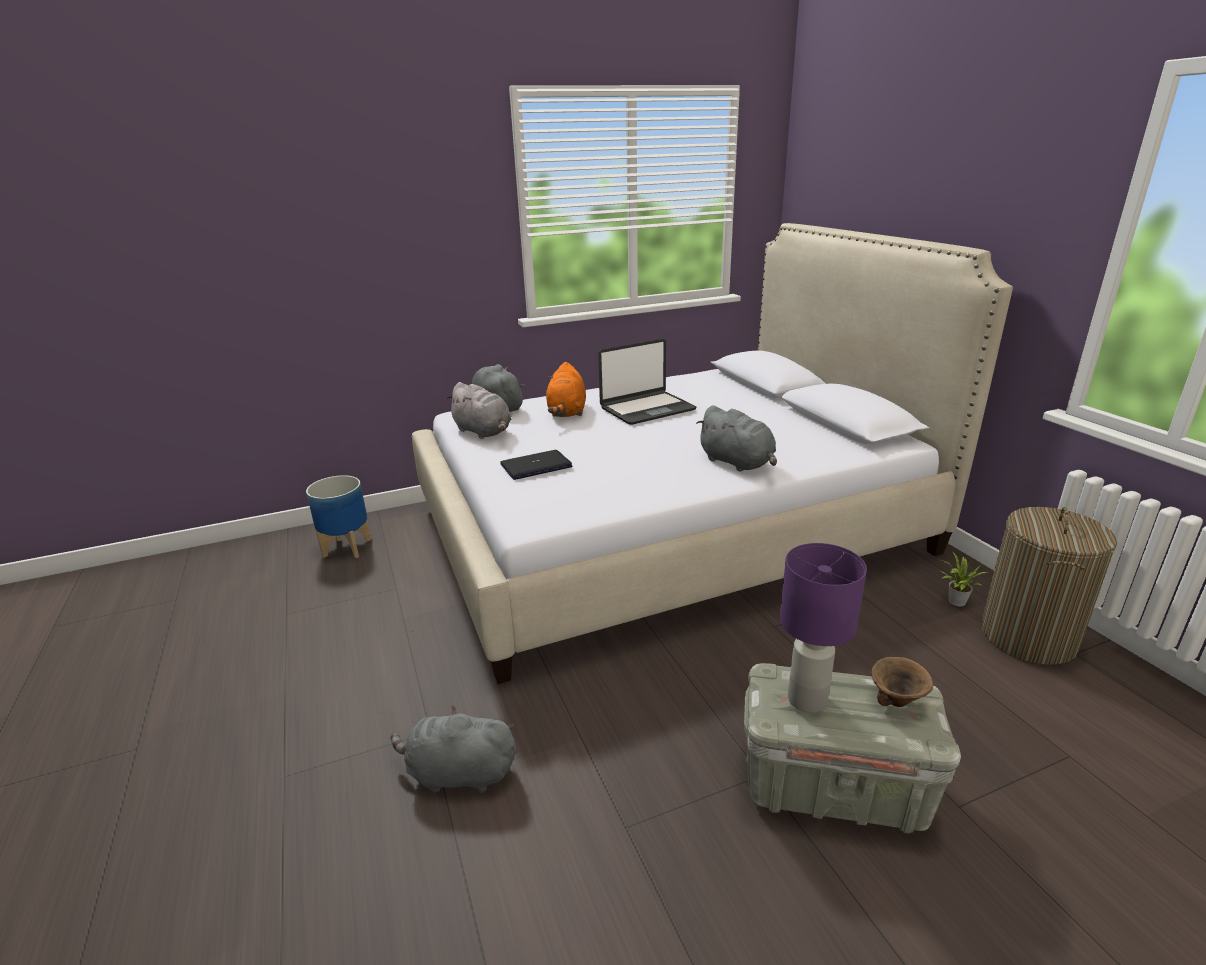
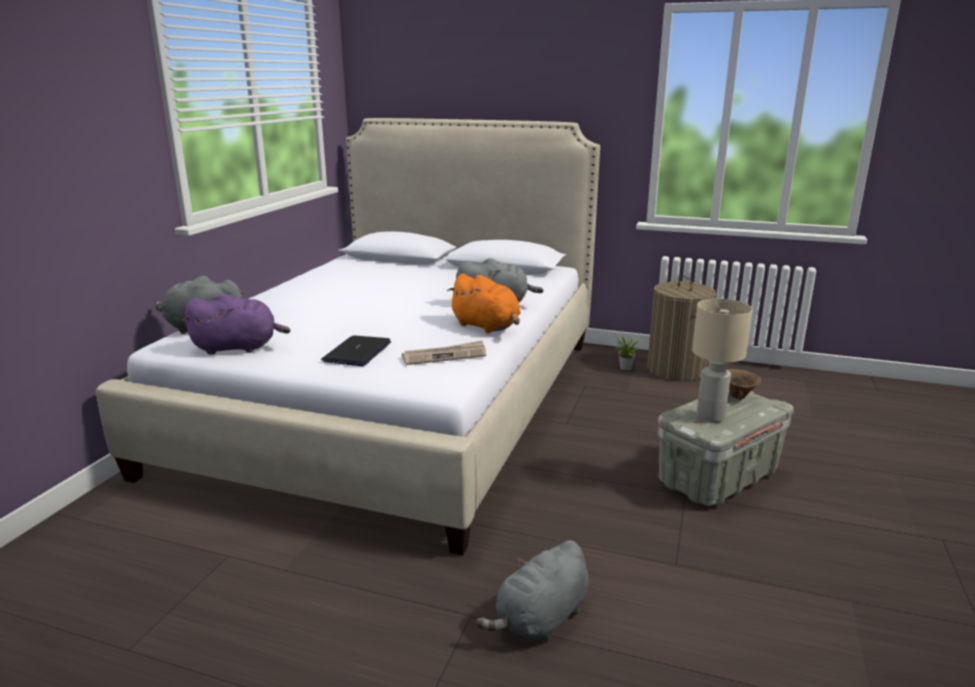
camera: 50 degrees left, 5 degrees down
planter [306,475,371,558] -> none
grey plush toy [446,382,511,439] -> purple plush toy [182,294,290,355]
orange plush toy [546,362,586,417] -> orange plush toy moved to [447,273,520,333]
laptop [598,339,696,425] -> none
purple table lamp [780,543,867,713] -> beige table lamp [692,298,753,422]
none -> newspaper [402,341,486,365]

